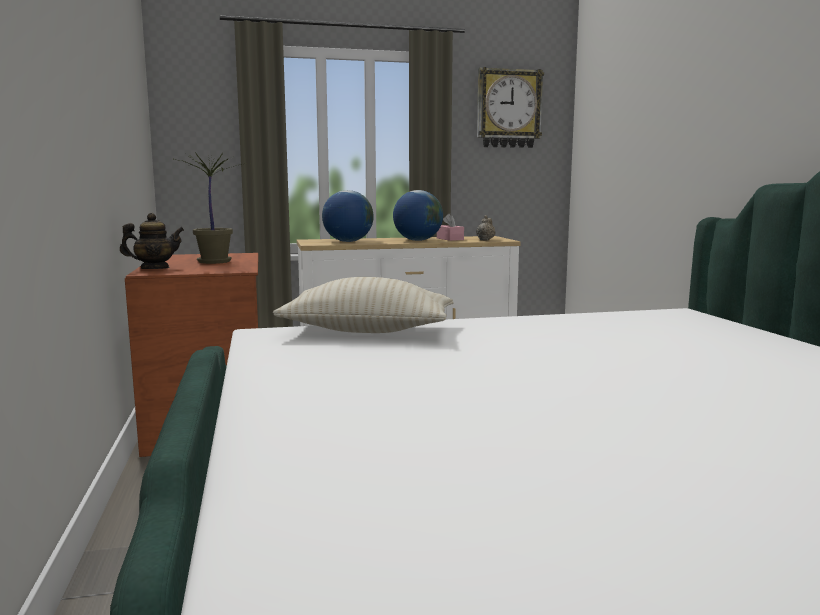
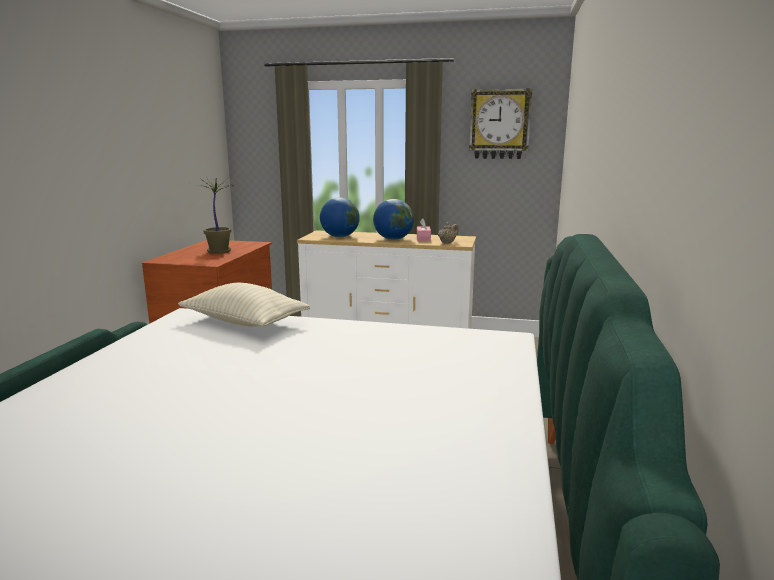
camera: 25 degrees right, 5 degrees up
teapot [120,213,184,269] -> none

